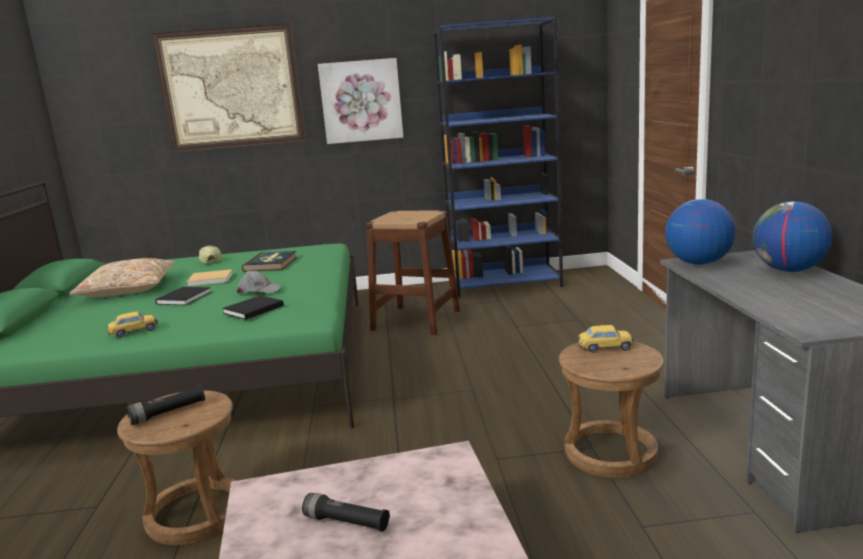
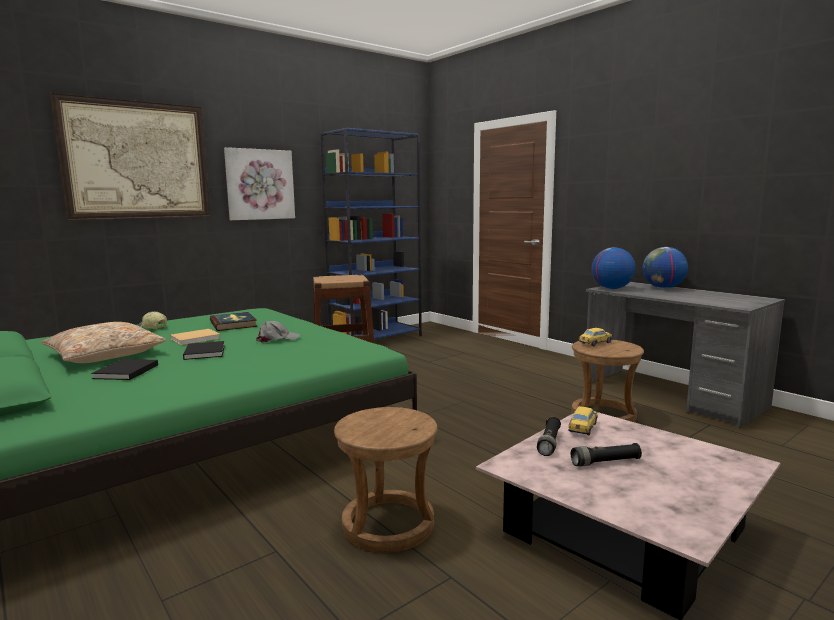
camera: 35 degrees left, 5 degrees down
toy car [107,311,158,338] -> toy car moved to [568,406,598,435]
black flashlight [126,386,205,425] -> black flashlight moved to [537,417,561,456]
black book [222,295,284,320] -> black book moved to [91,359,158,380]

